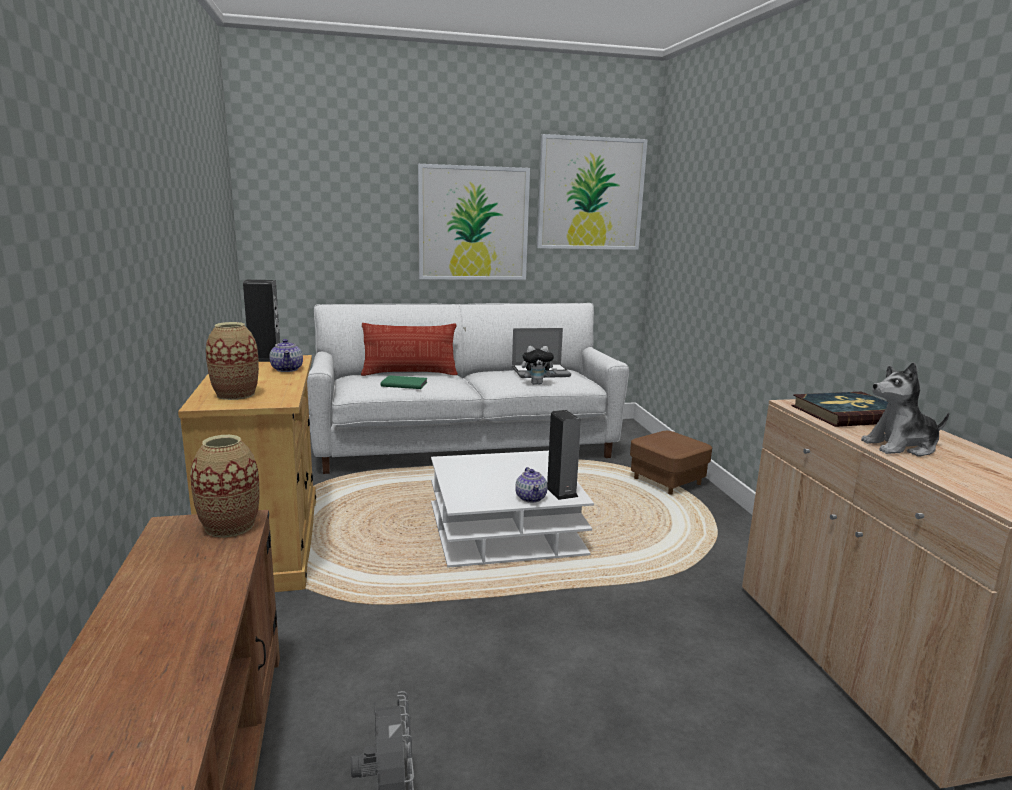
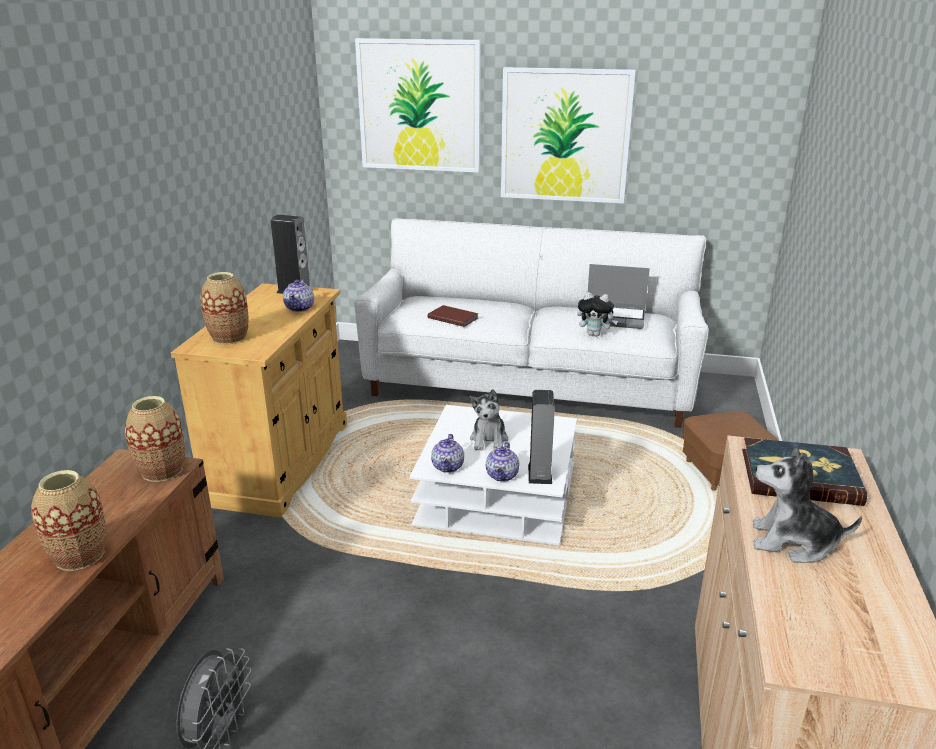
camera: 25 degrees right, 10 degrees up
pillow [361,323,458,376] -> none
green book [381,375,428,389] -> brown book [428,305,479,327]
picture [537,134,648,250] -> picture moved to [355,38,481,173]
none -> vase [31,470,107,571]
none -> teapot [431,434,464,473]
none -> plush toy [469,389,508,451]

